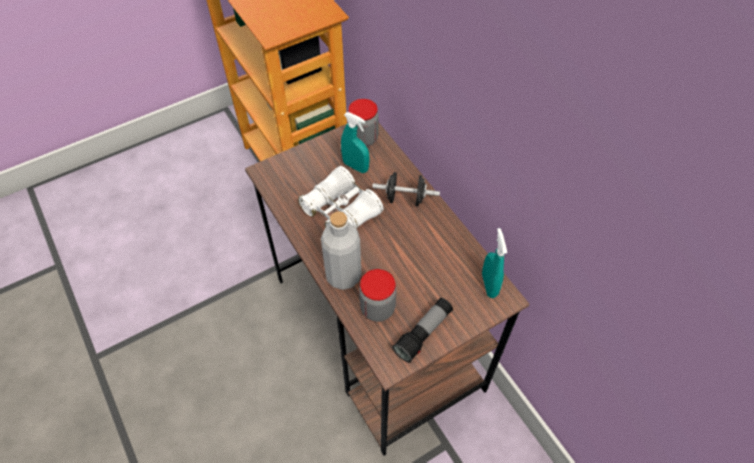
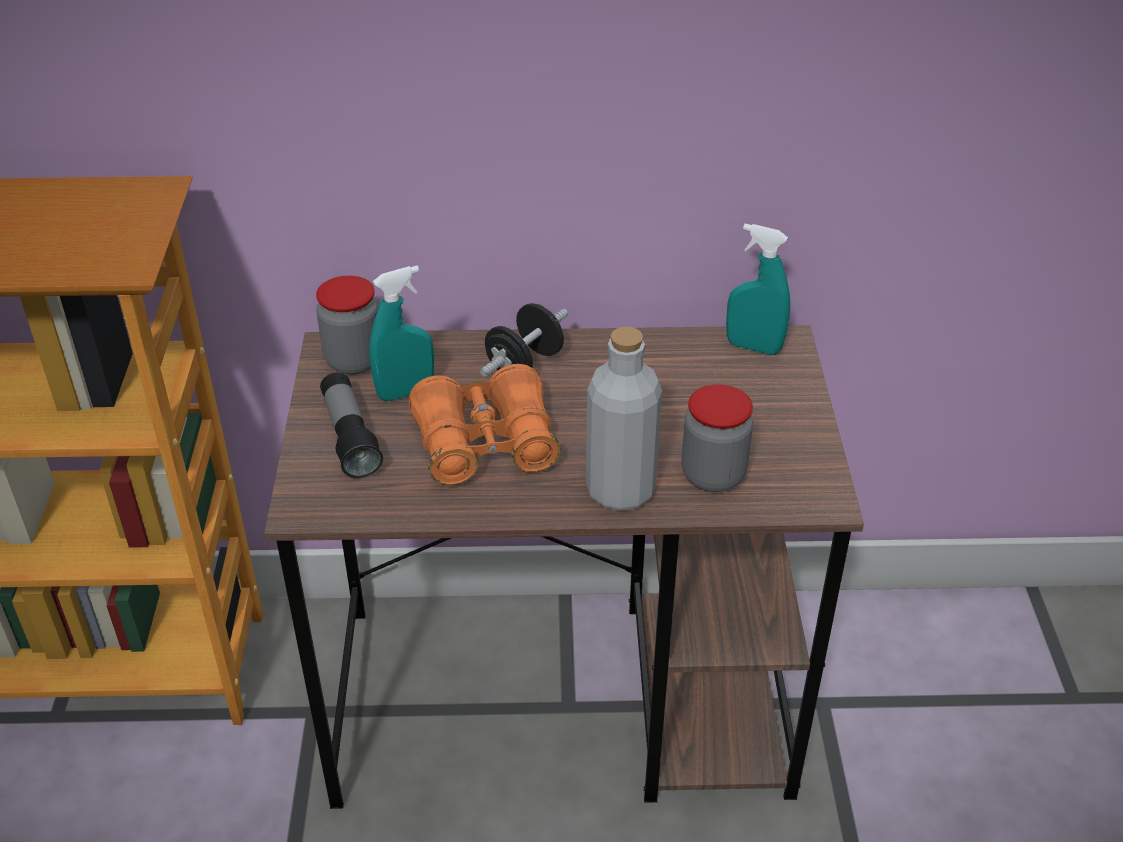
camera: 60 degrees left, 15 degrees down
white binoculars [298,166,383,229] -> orange binoculars [409,364,560,486]
flashlight [392,298,453,363] -> flashlight moved to [320,373,383,479]

